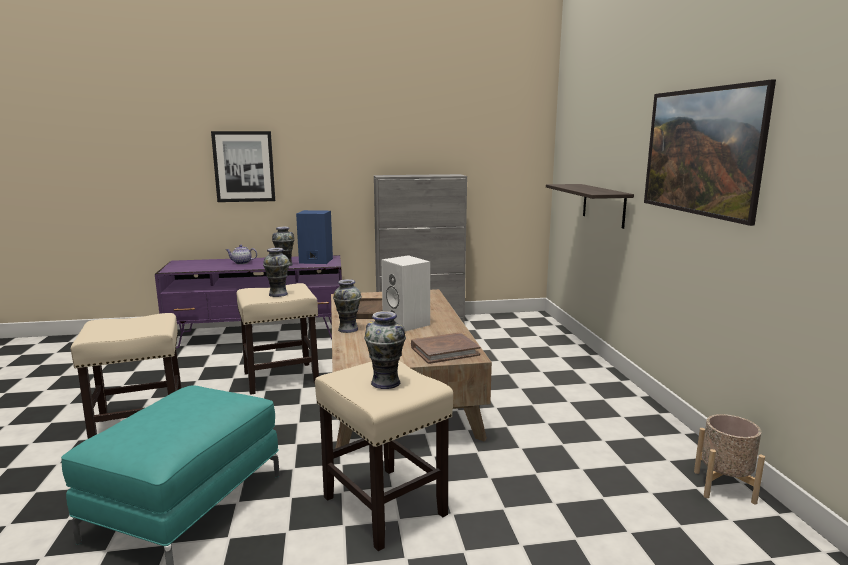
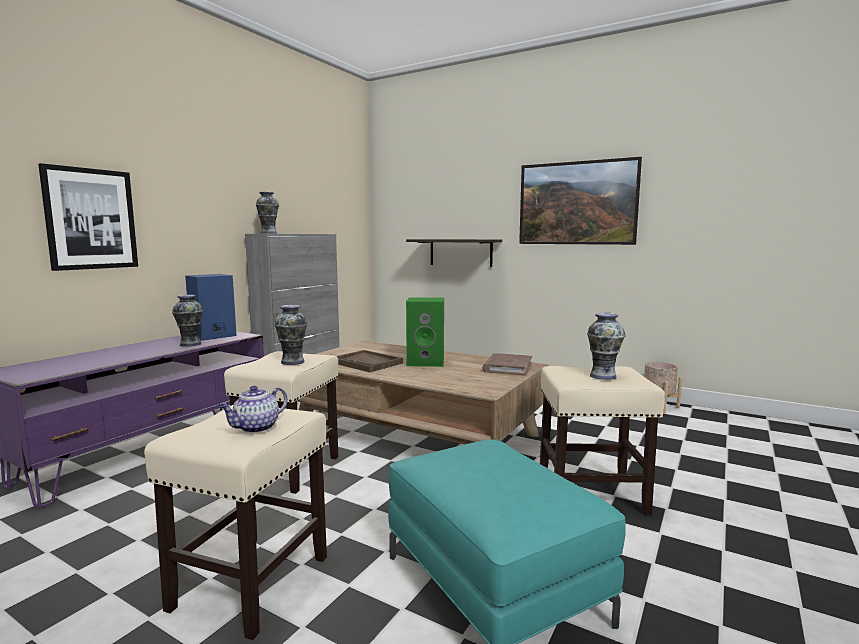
camera: 50 degrees left, 5 degrees down
teapot [226,245,257,264] -> teapot moved to [219,386,288,433]
vase [333,279,362,333] -> vase moved to [256,192,279,234]
white speaker [381,255,430,331] -> green speaker [406,297,444,367]

